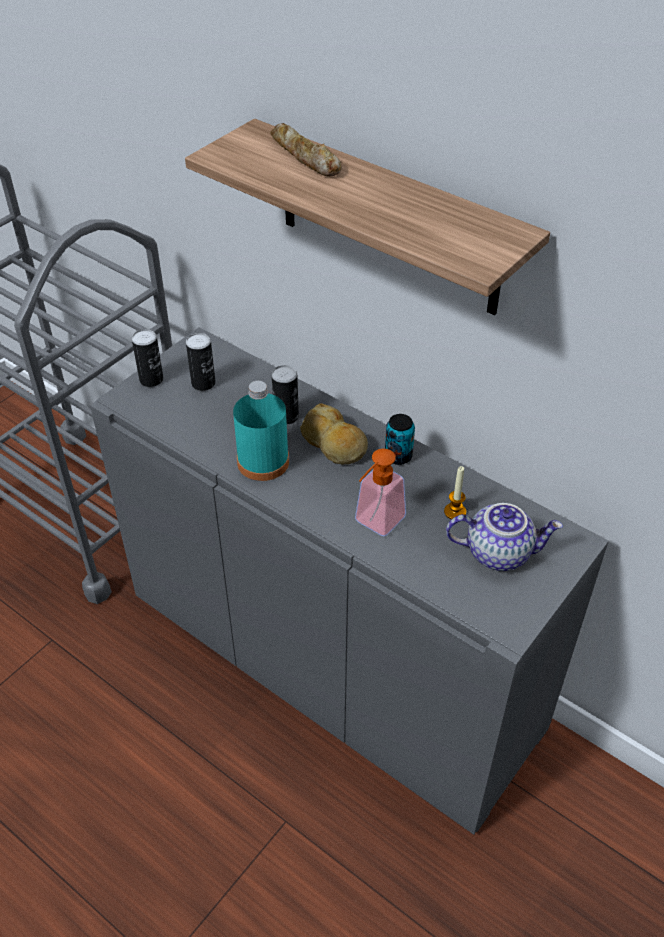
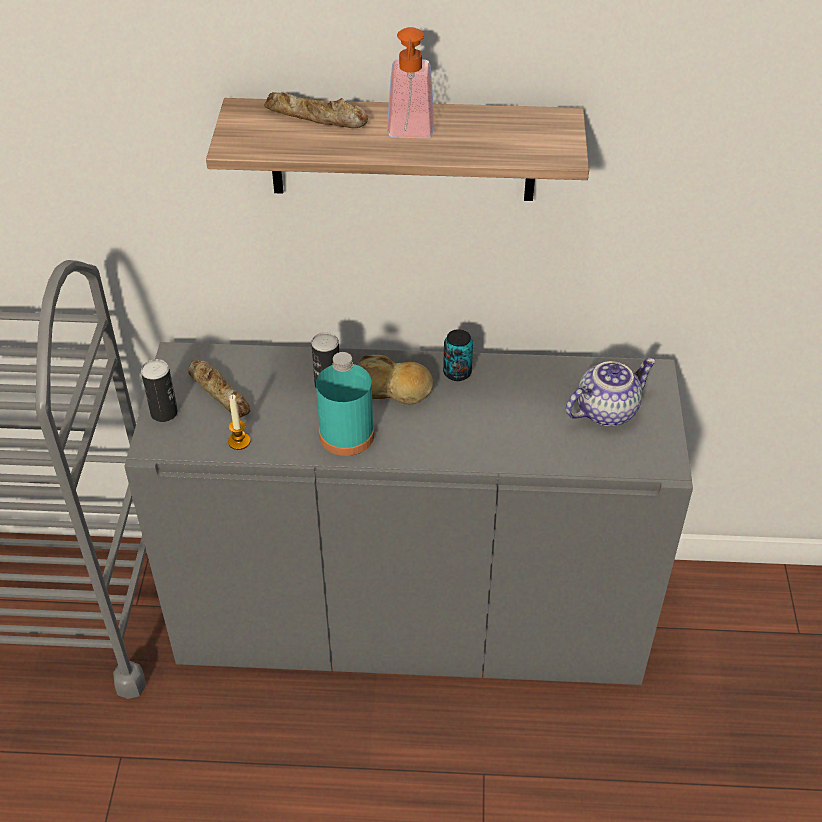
camera: 35 degrees left, 0 degrees up
can [186,333,216,391] -> bread [188,360,250,417]
soap dispenser [355,449,406,537] -> soap dispenser moved to [387,27,434,138]
candle [444,466,466,519] -> candle moved to [228,395,250,450]

